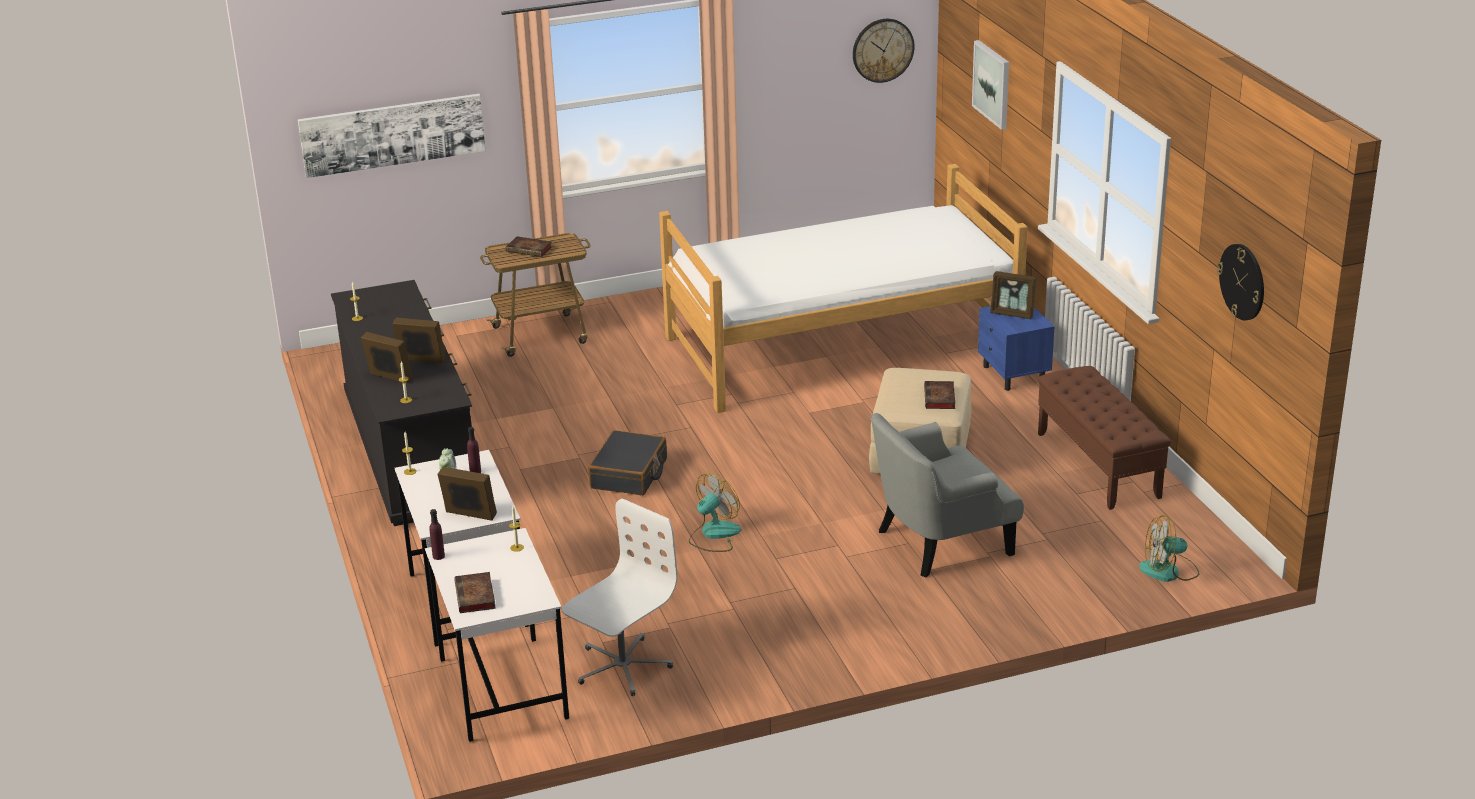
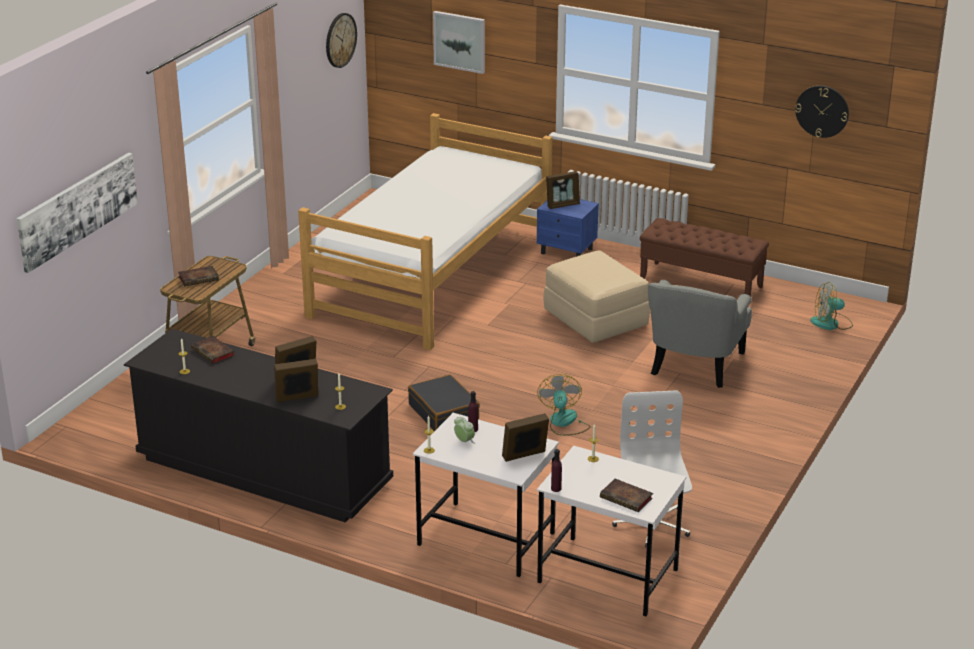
camera: 45 degrees left, 0 degrees up
book [924,381,955,409] -> book moved to [191,336,235,364]
fan [1139,515,1199,582] -> fan turned 45 degrees clockwise [810,282,853,330]

